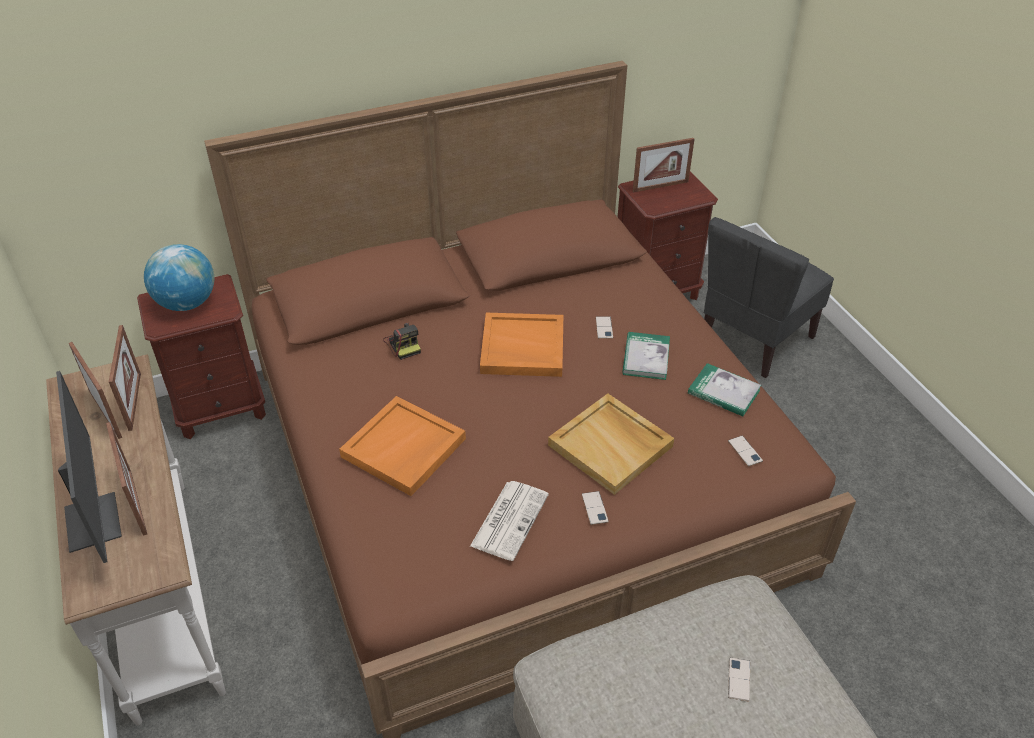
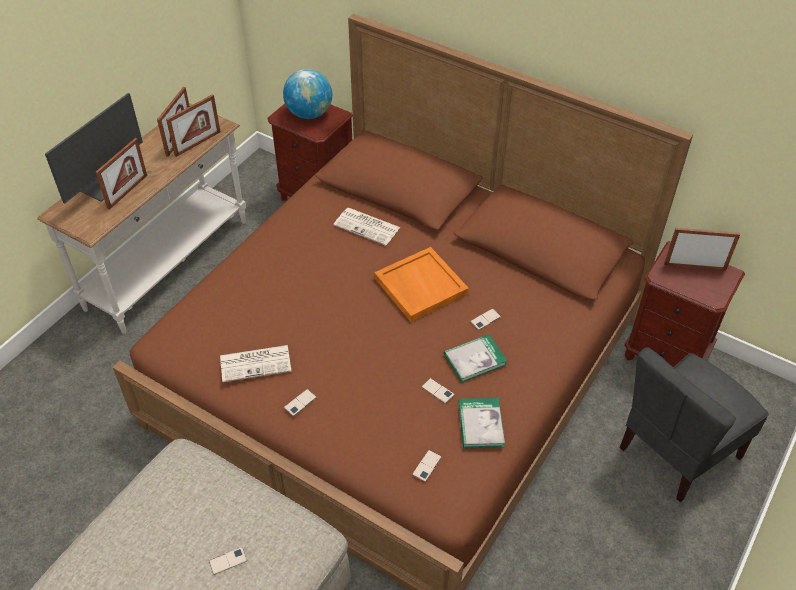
camera: 55 degrees right, 5 degrees up
orange tray [339,396,466,496] -> none
camera [383,323,421,360] -> newspaper [333,208,400,246]
beige tray [548,393,674,495] -> none
picture frame [633,138,694,192] -> picture frame turned 150 degrees clockwise [664,228,740,270]
grey chair [704,217,834,378] -> grey chair turned 45 degrees counterclockwise [620,347,769,502]
none -> phone [421,378,455,404]

